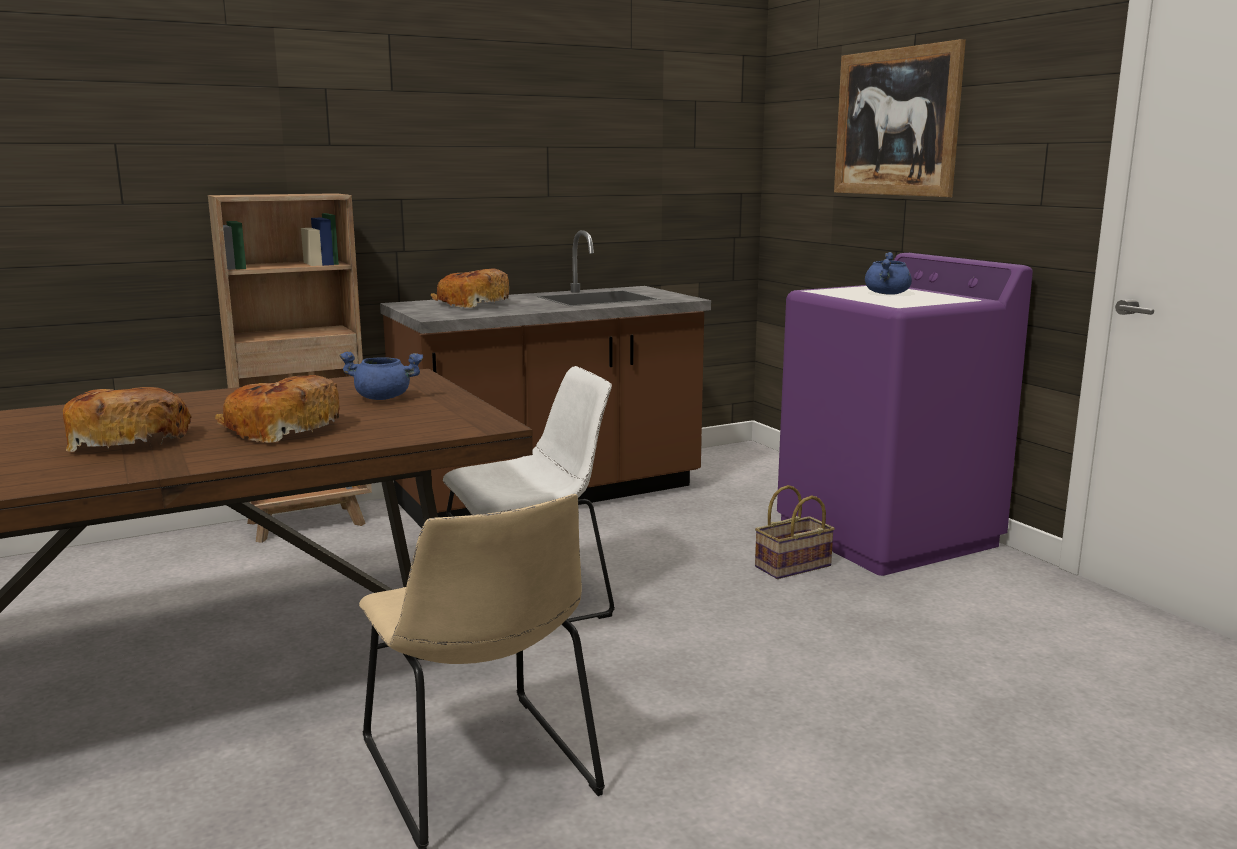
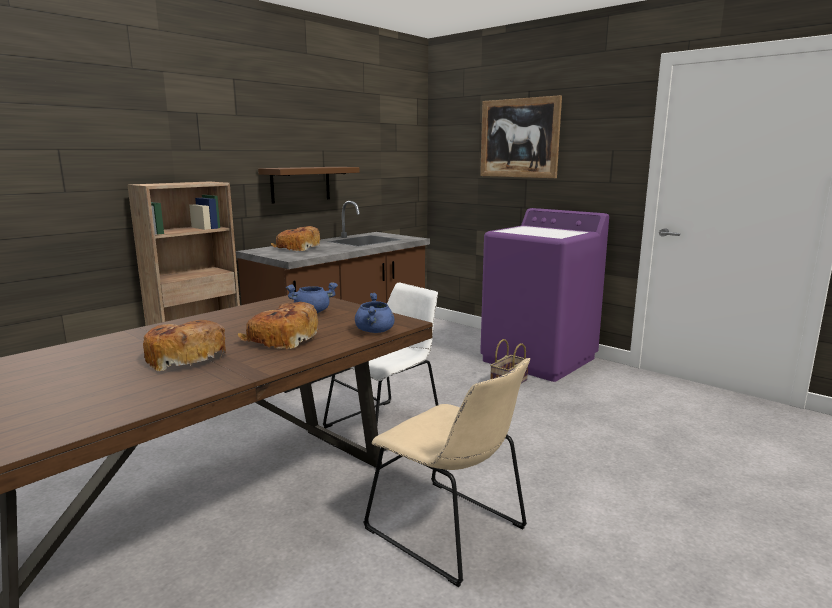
camera: 20 degrees left, 0 degrees up
blue cooking pot [865,252,912,295] -> blue cooking pot moved to [355,293,395,333]
none -> brown shelf [258,167,360,204]

